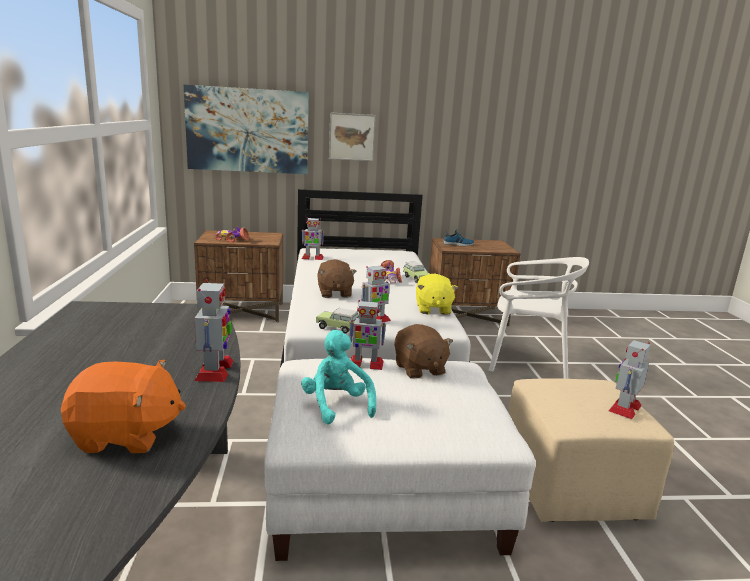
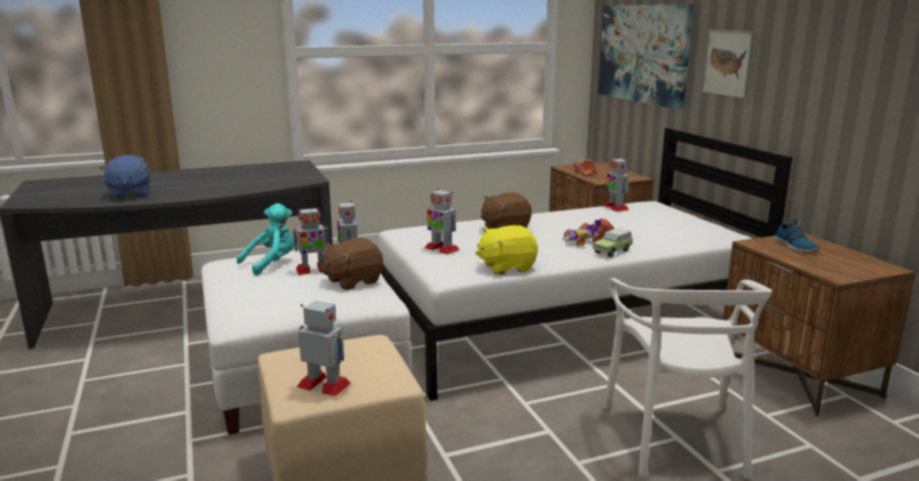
camera: 75 degrees right, 0 degrees up
orange plush toy [61,359,186,453] -> blue plush toy [99,155,150,199]
toy robot [194,279,233,382] -> toy robot moved to [292,207,328,275]
toy car [316,308,359,333] -> none

